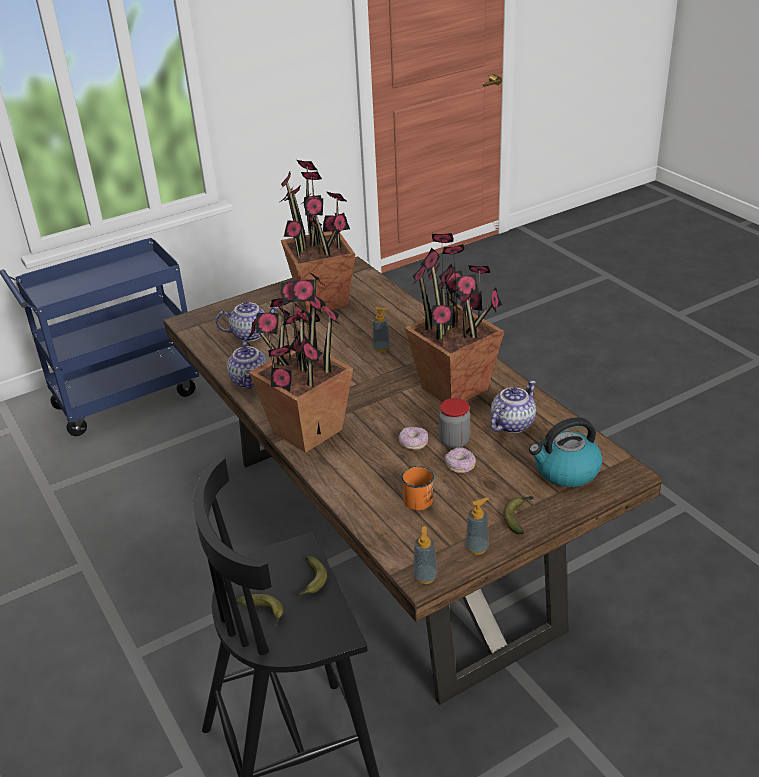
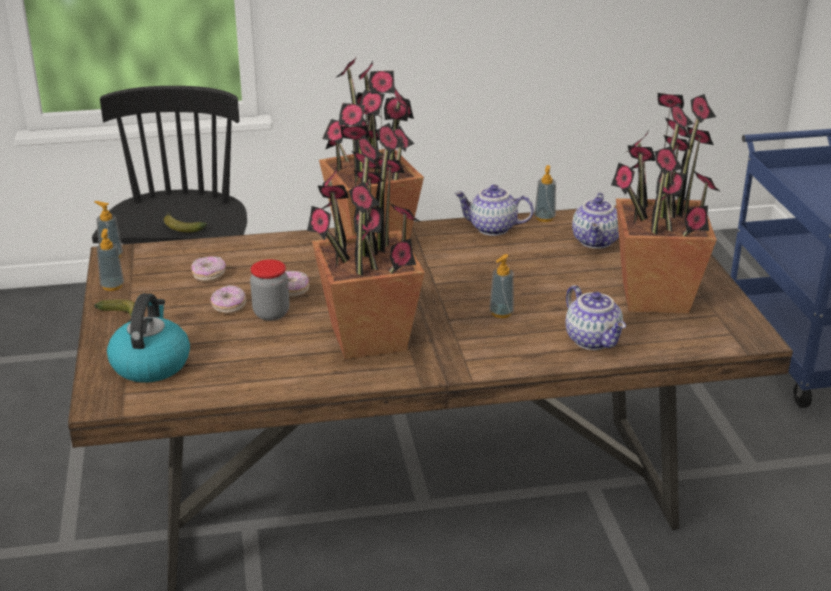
camera: 110 degrees right, 5 degrees down
banana [236,594,284,628] -> none
orange mug [401,466,434,510] -> donut [191,256,226,282]
teapot [490,381,536,433] -> teapot moved to [566,285,626,350]
none -> soap dispenser [534,165,556,222]

